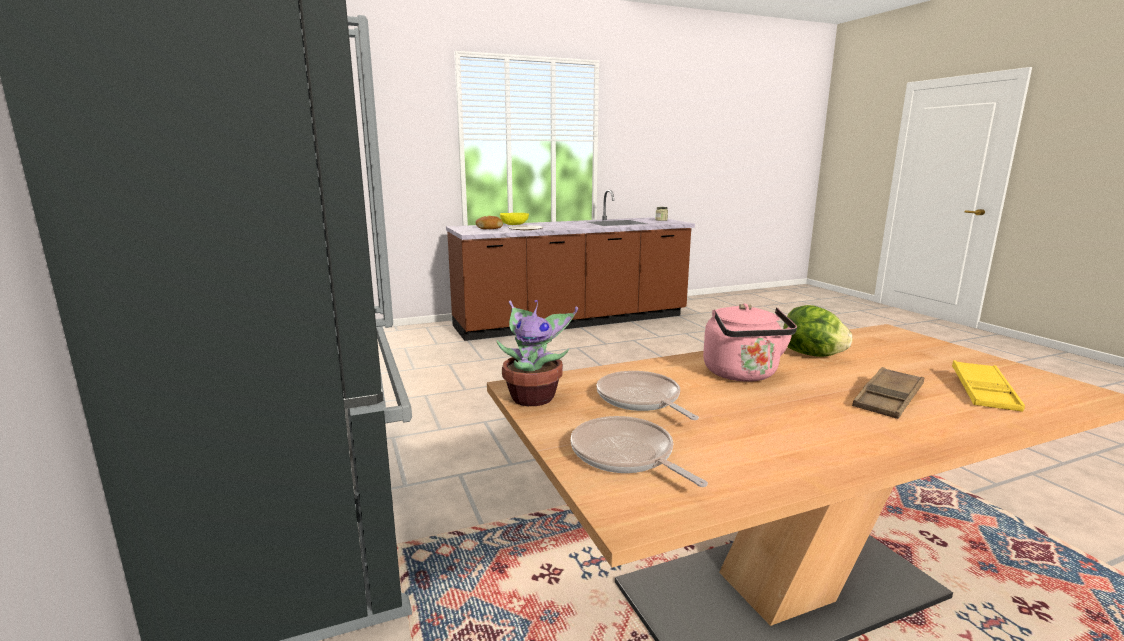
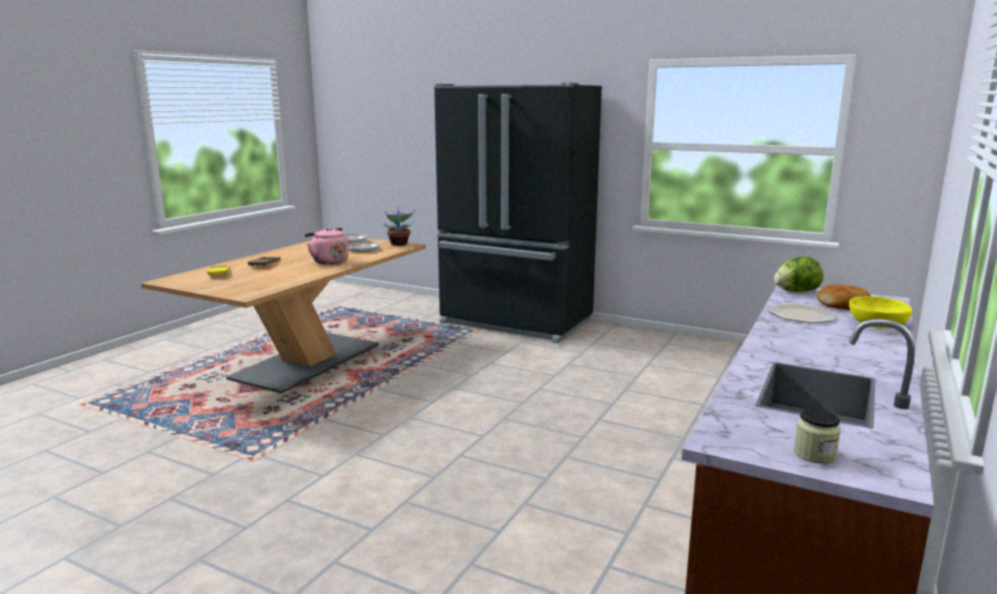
camera: 140 degrees right, 0 degrees up
lettuce [783,305,852,357] -> lettuce moved to [774,257,823,292]

